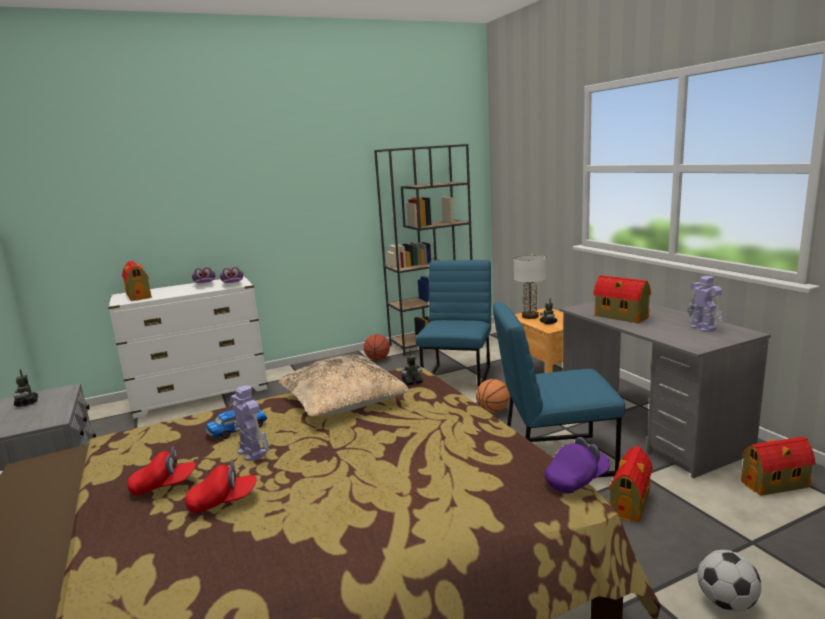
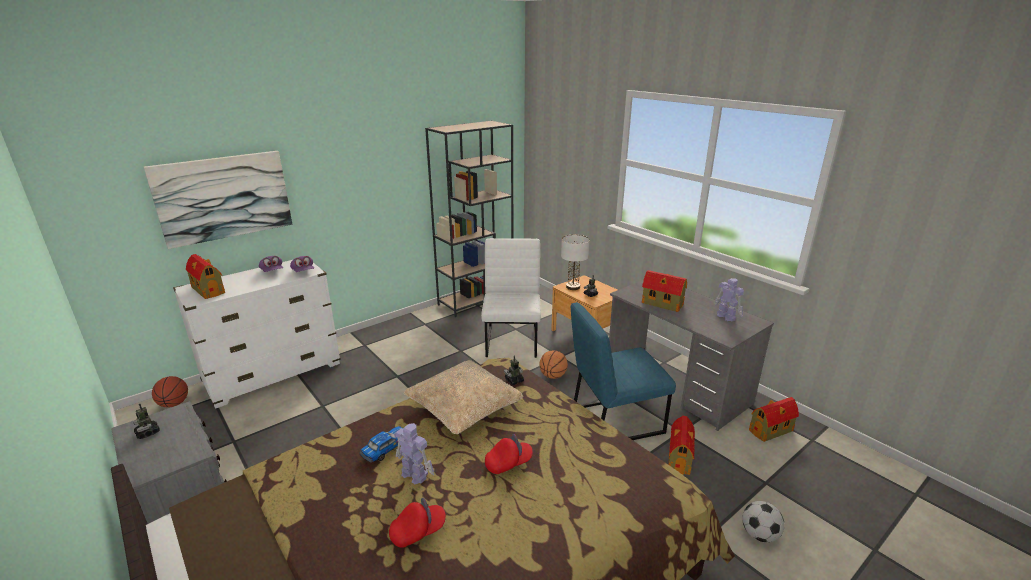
camera: 15 degrees left, 10 degrees up
red cap [127,446,196,496] -> red cap moved to [485,434,533,474]
basketball [364,334,390,361] -> basketball moved to [152,376,188,407]
blue chair [416,260,491,387] -> white chair [481,238,541,358]
purple cap [545,437,610,493] -> none
none -> picture [144,151,292,249]

